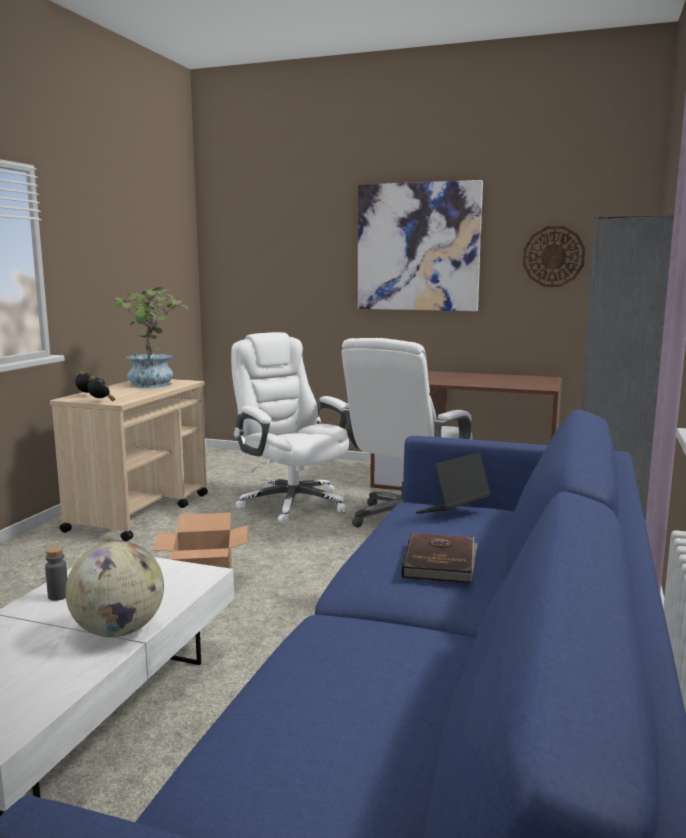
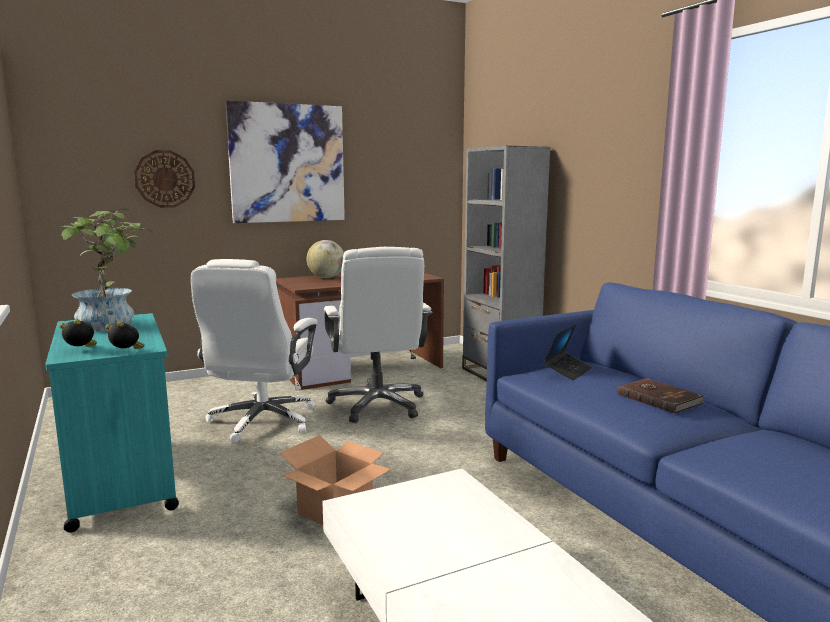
camera: 45 degrees left, 0 degrees up
grey bottle [45,547,68,601] -> none
beige cart [50,379,208,541] -> turquoise cart [45,313,179,533]
globe [66,541,164,637] -> globe moved to [307,240,344,278]
white office chair [231,332,349,524] -> white office chair turned 90 degrees counterclockwise [191,259,318,443]
laptop [416,452,491,514] -> laptop turned 150 degrees counterclockwise [543,324,592,380]
wall clock [523,226,585,287] -> wall clock moved to [134,150,195,208]

